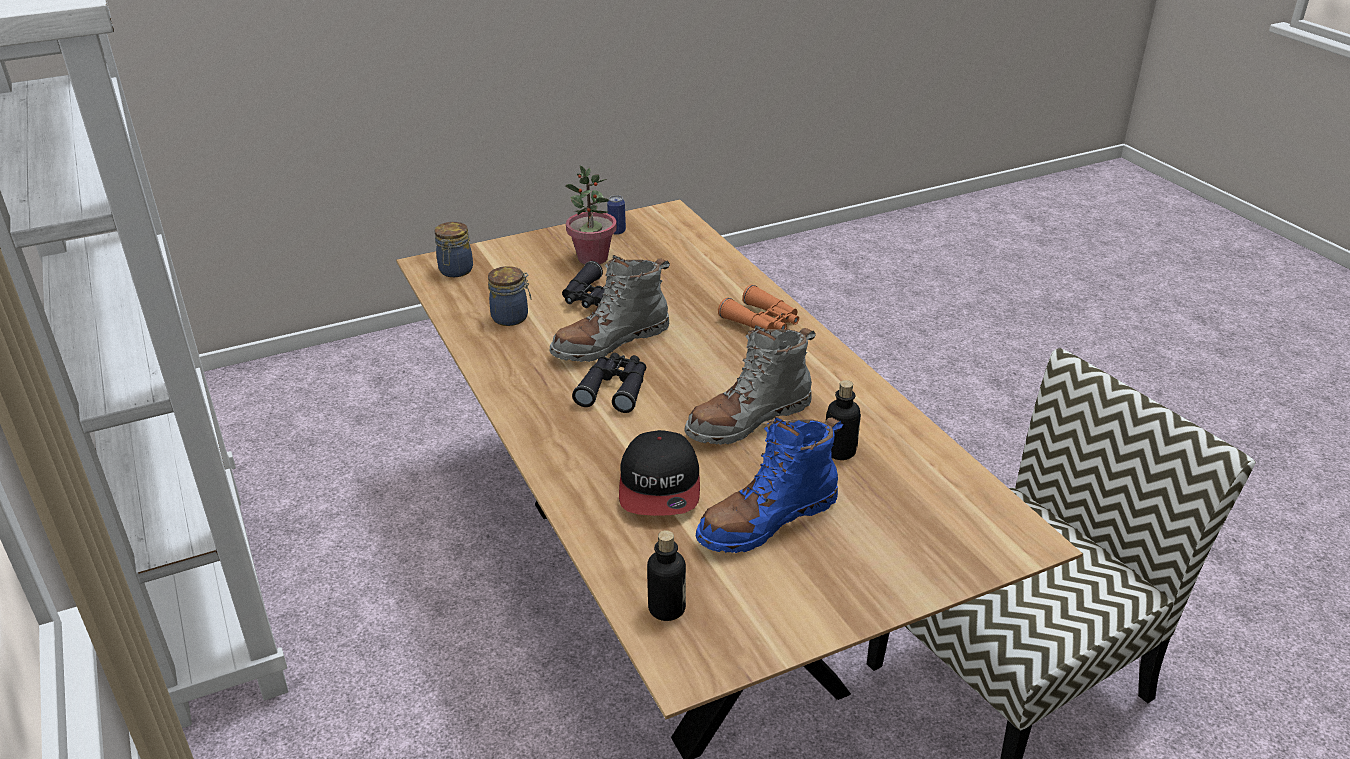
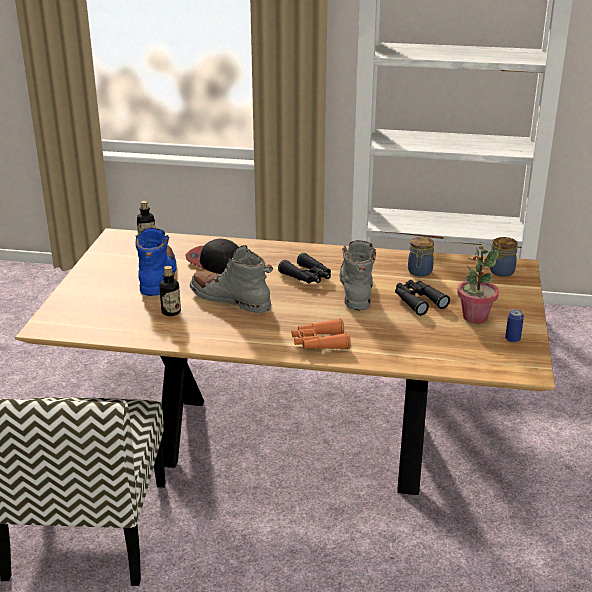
camera: 125 degrees right, 5 degrees down
grey boot [684,325,816,445] -> grey boot turned 60 degrees counterclockwise [190,245,273,313]

